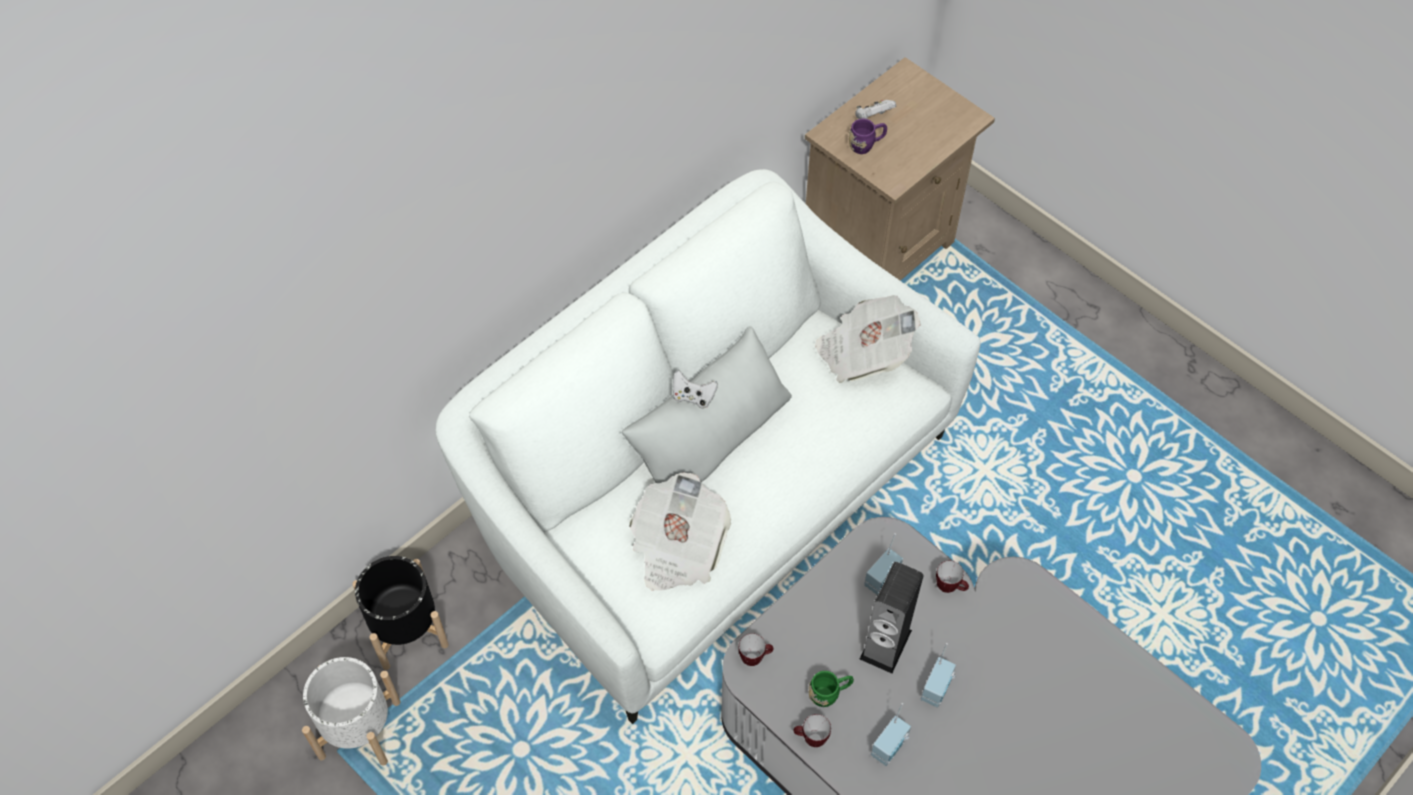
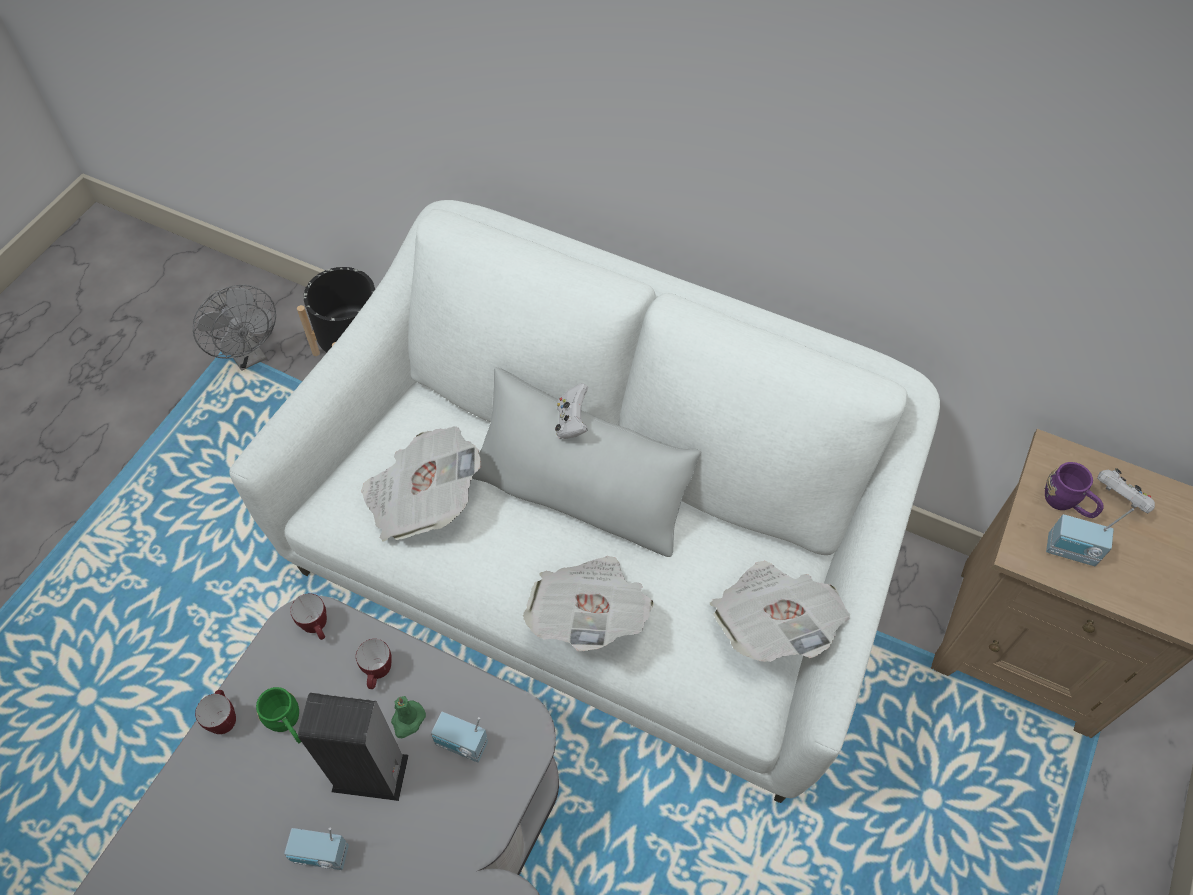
camera: 70 degrees right, 0 degrees up
white planter [302,657,401,766] -> grey fan [193,284,276,371]
radio [871,703,911,766] -> radio moved to [1046,508,1134,566]
mug [936,561,969,593] -> mug moved to [356,639,392,689]
none -> green candle [391,696,426,738]
none -> newspaper [523,556,654,651]

